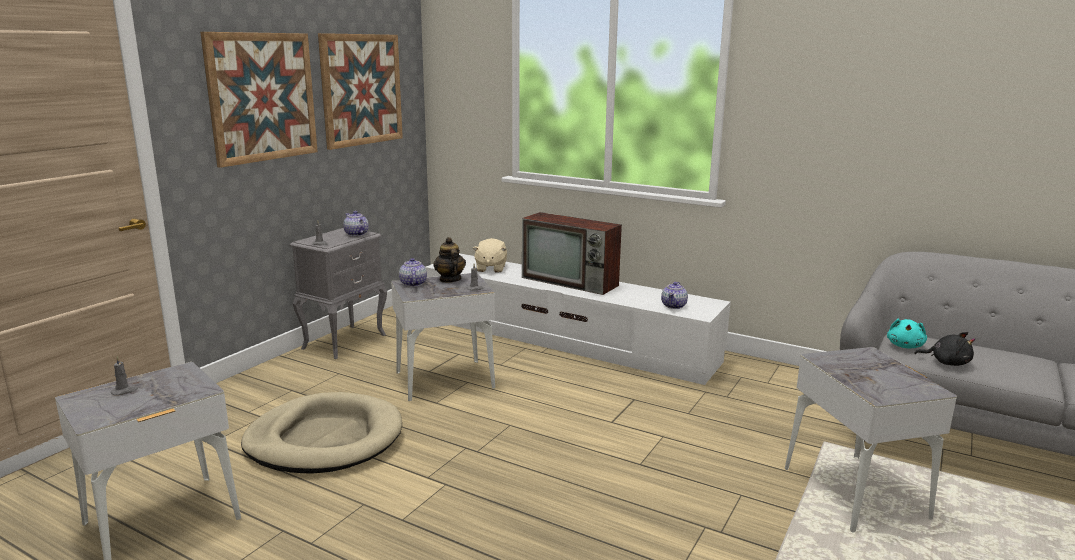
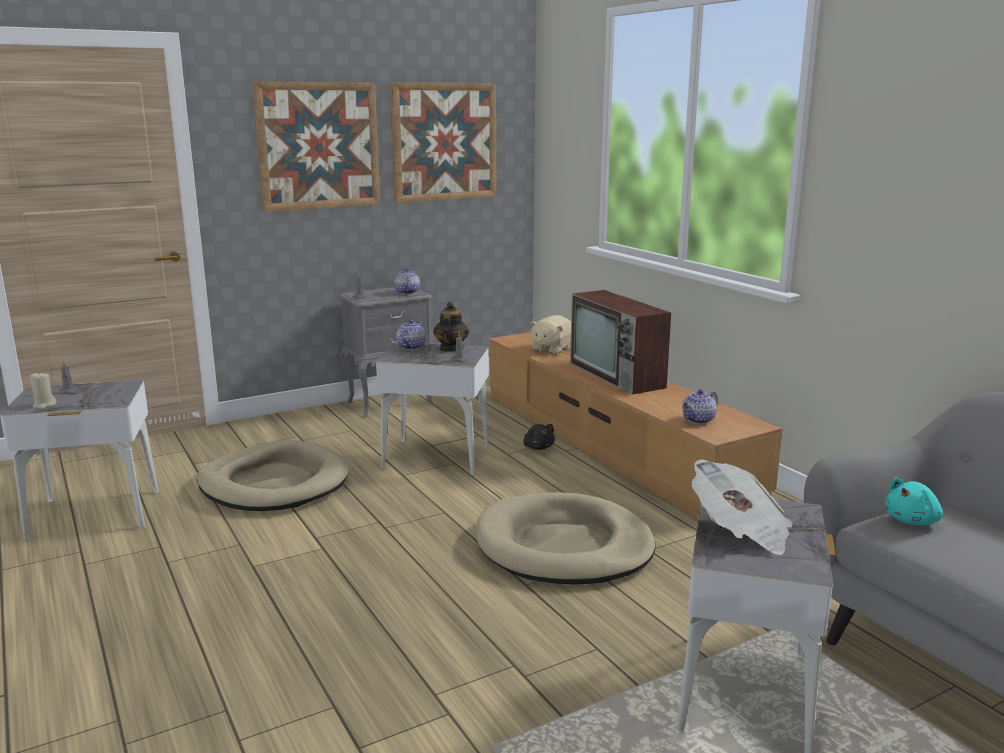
camera: 30 degrees right, 0 degrees up
white tv stand [425,253,731,385] -> brown tv stand [489,332,783,518]
black plush toy [914,332,975,366] -> black plush toy moved to [523,424,555,450]
none -> beige candle [30,371,57,409]
none -> beige dog bed [476,492,656,585]
none -> newspaper [691,459,793,555]

